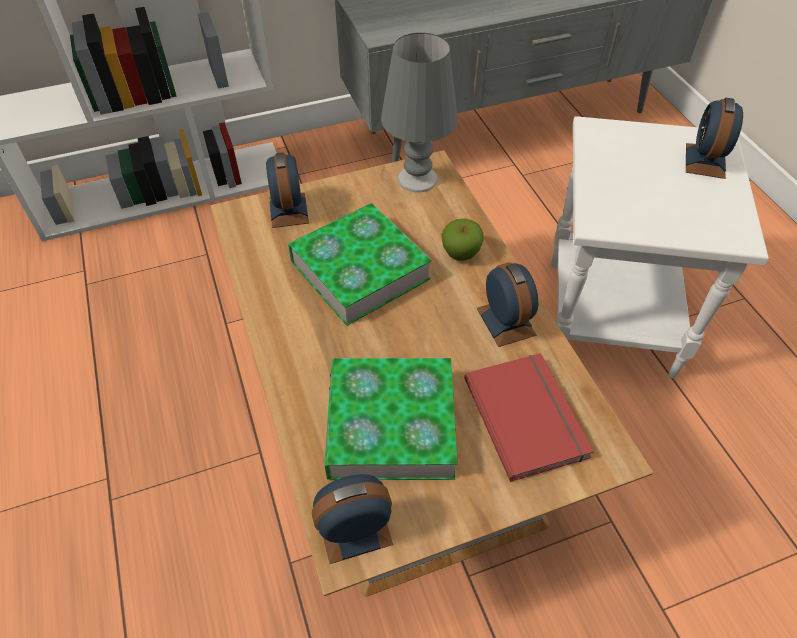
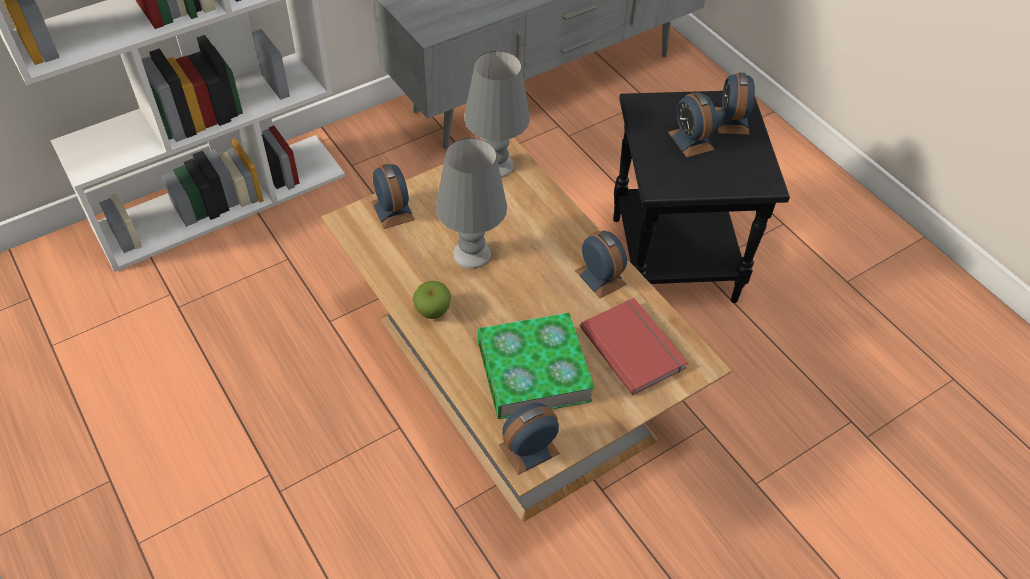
camera: 15 degrees left, 0 degrees up
book [288,203,432,326] -> grey table lamp [436,138,507,269]
apple [441,219,484,261] -> apple moved to [413,281,451,319]
white side table [551,116,769,378] -> black side table [613,91,790,303]
none -> alarm clock [668,92,717,158]

